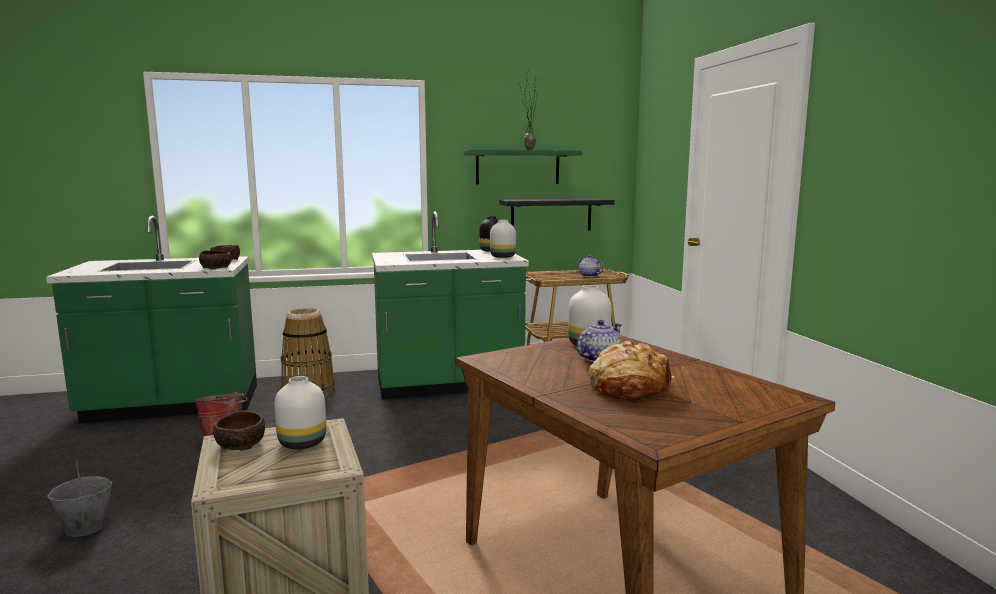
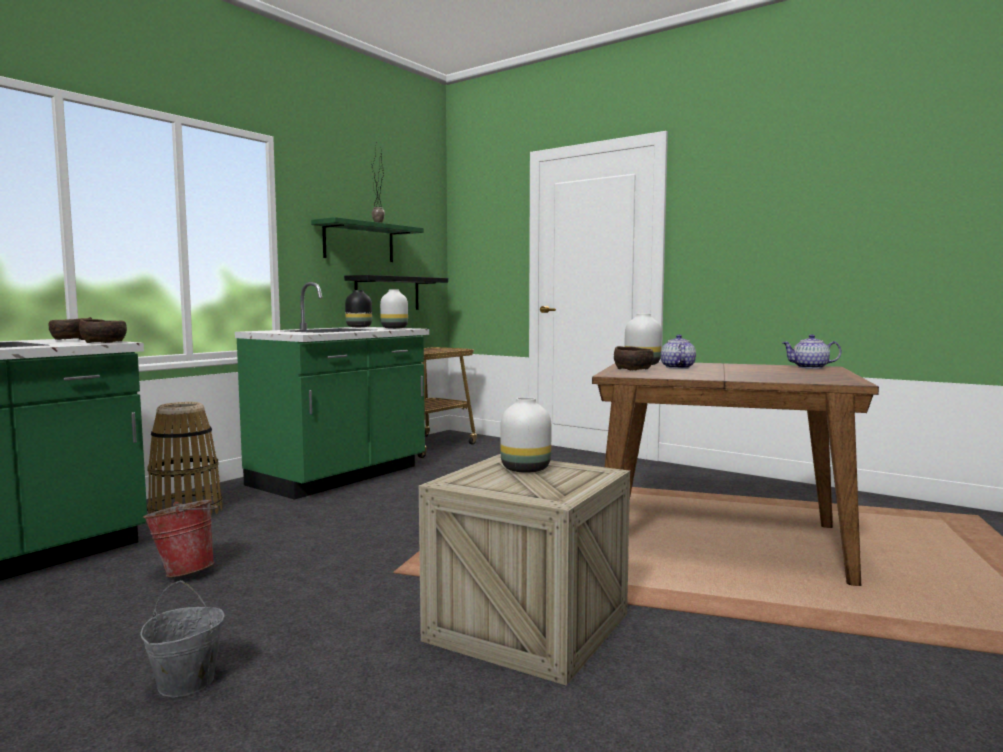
camera: 40 degrees left, 5 degrees down
brown bowl [213,411,265,451] -> brown bowl moved to [614,346,654,370]
teapot [577,255,604,277] -> teapot moved to [782,334,842,369]
bread [589,341,675,401] -> none

